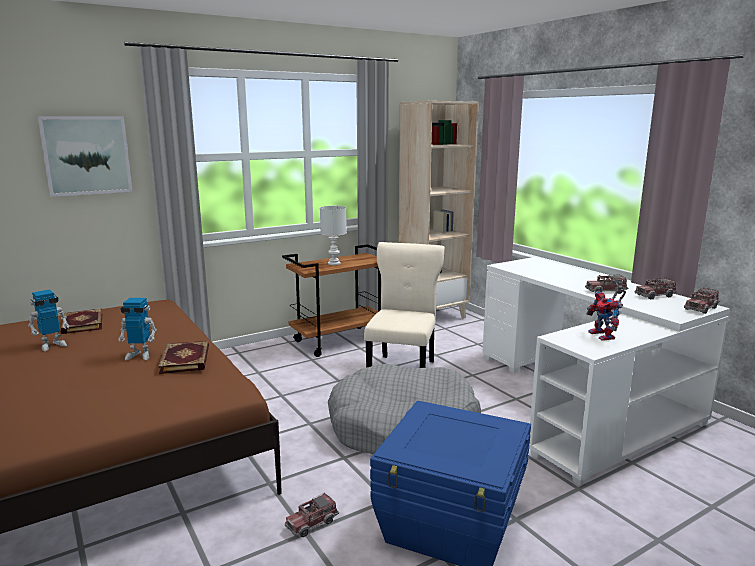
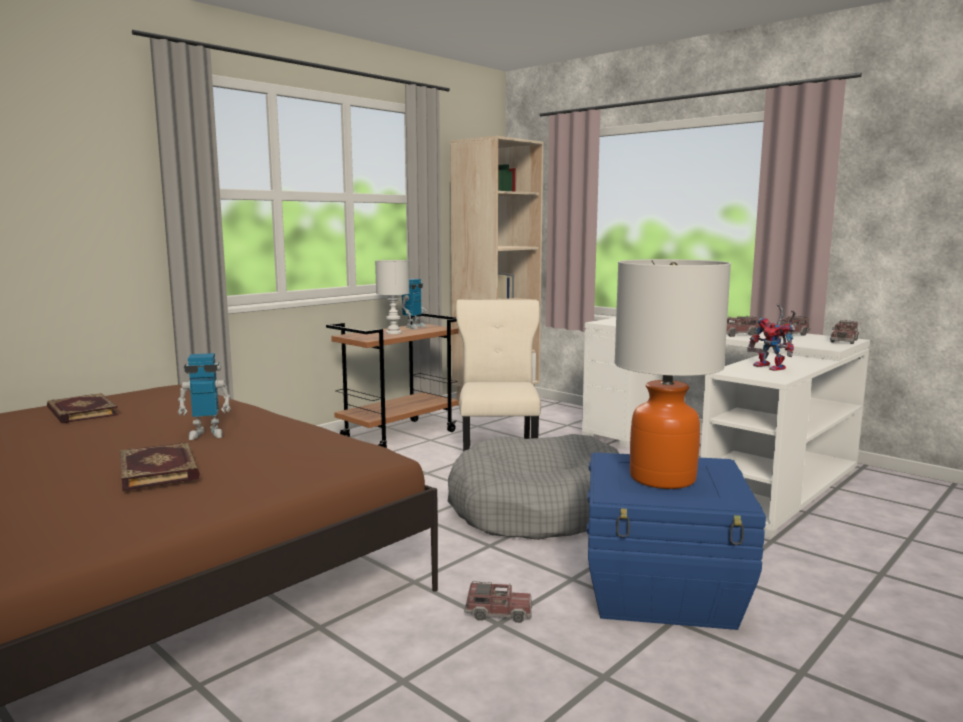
camera: 15 degrees left, 5 degrees down
toy robot [28,289,70,351] -> toy robot moved to [402,279,427,329]
picture [38,116,133,197] -> none
book [158,341,209,374] -> book moved to [120,442,200,491]
toy truck [285,493,339,537] -> toy truck turned 120 degrees counterclockwise [464,581,532,623]
none -> table lamp [614,259,731,489]

